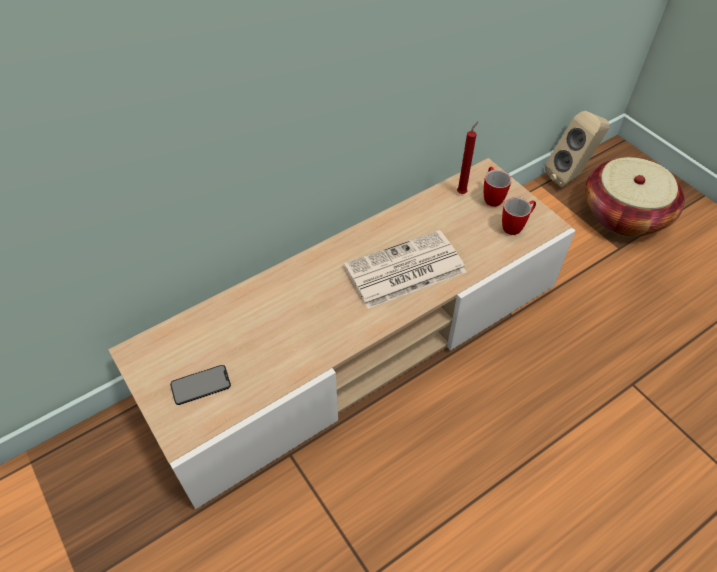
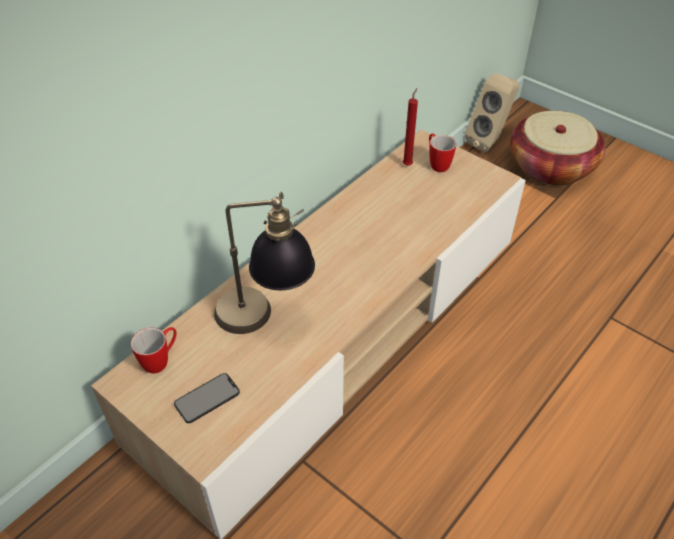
camera: 15 degrees left, 5 degrees down
newspaper [344,230,466,309] -> none
mug [502,197,536,235] -> mug moved to [131,327,177,374]
none -> table lamp [214,192,315,334]

